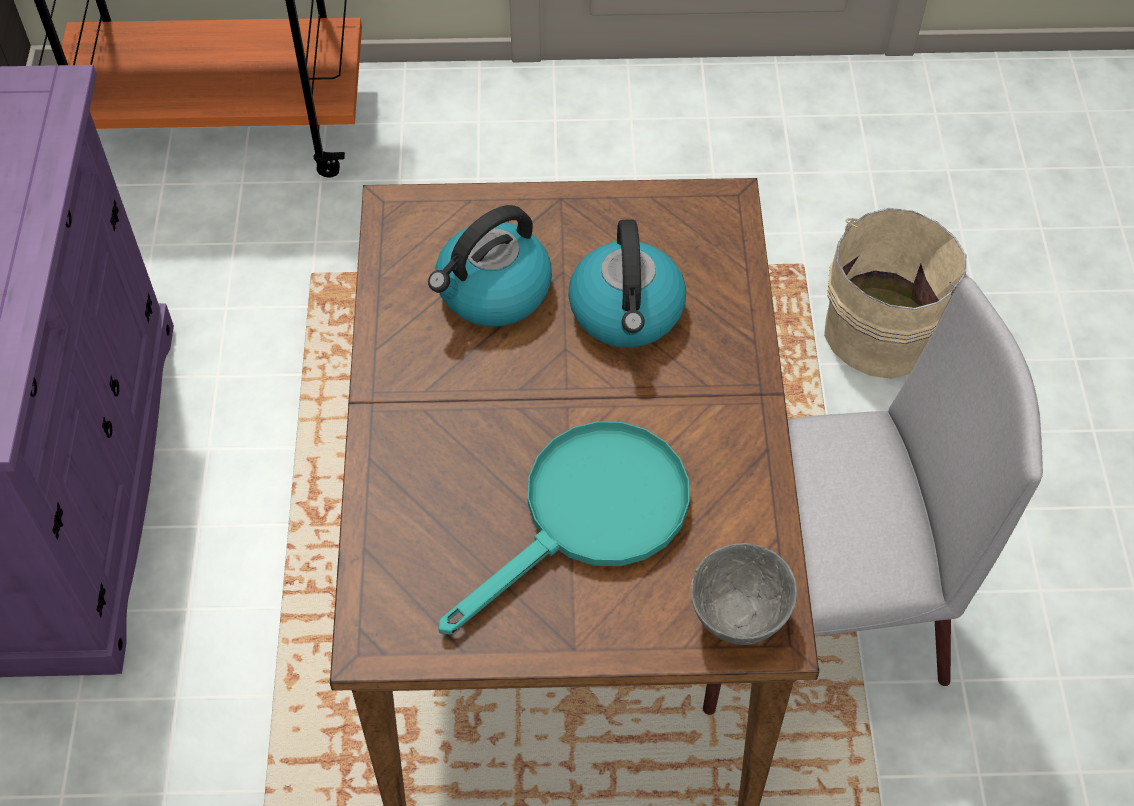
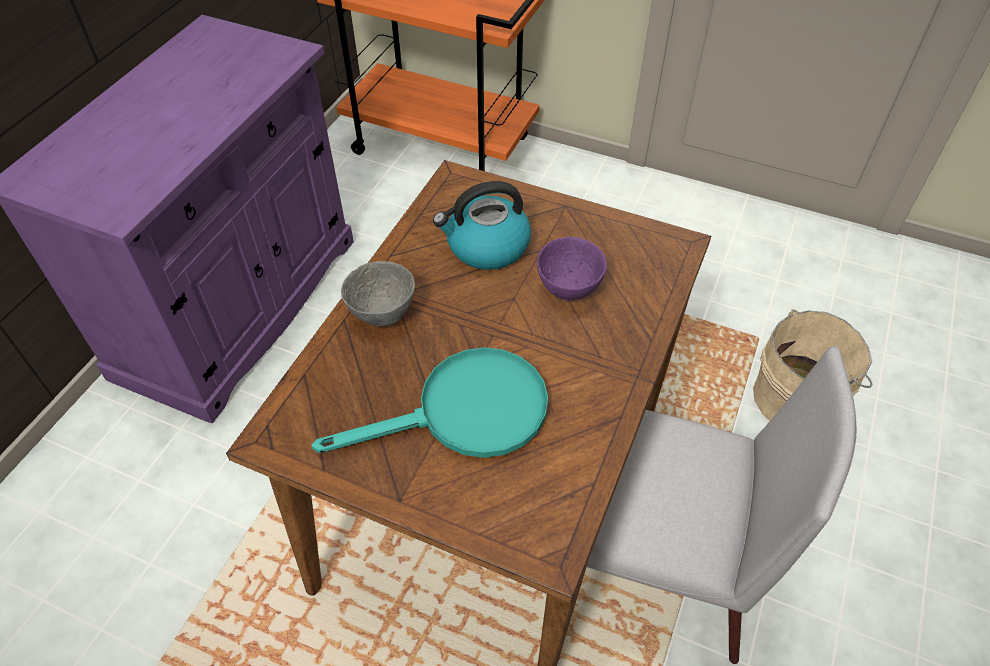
camera: 25 degrees right, 5 degrees down
kettle [568,219,686,348] -> purple bowl [537,237,607,300]
grey bowl [691,543,797,645] -> grey bowl moved to [341,261,415,326]

